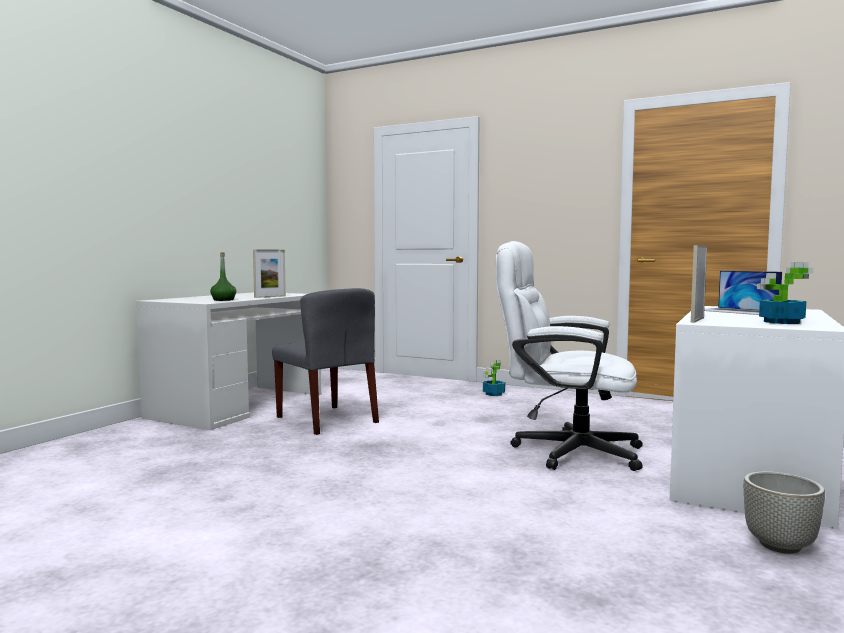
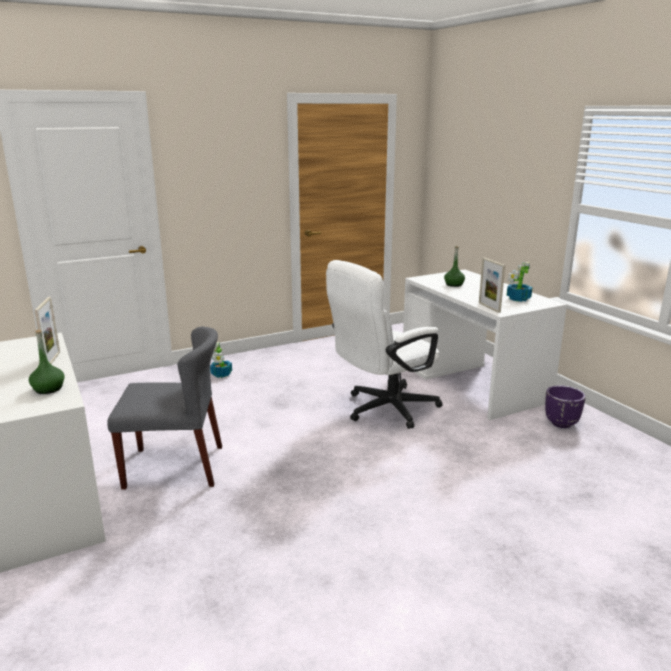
camera: 55 degrees left, 15 degrees up
laptop [704,271,782,315] -> green bottle [444,246,465,287]
grey planter [744,471,825,554] -> purple planter [545,385,586,428]

